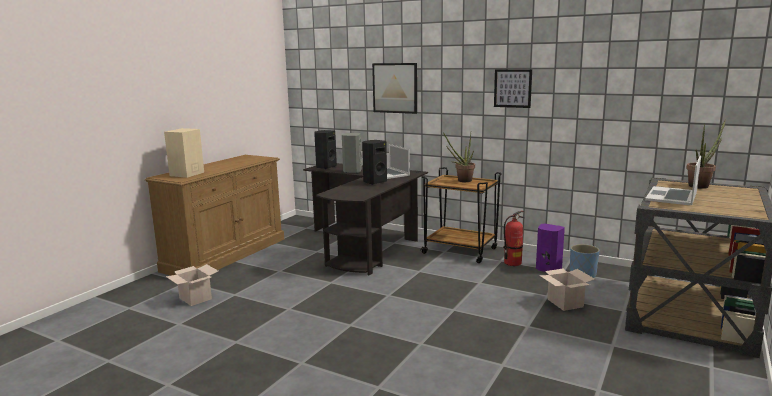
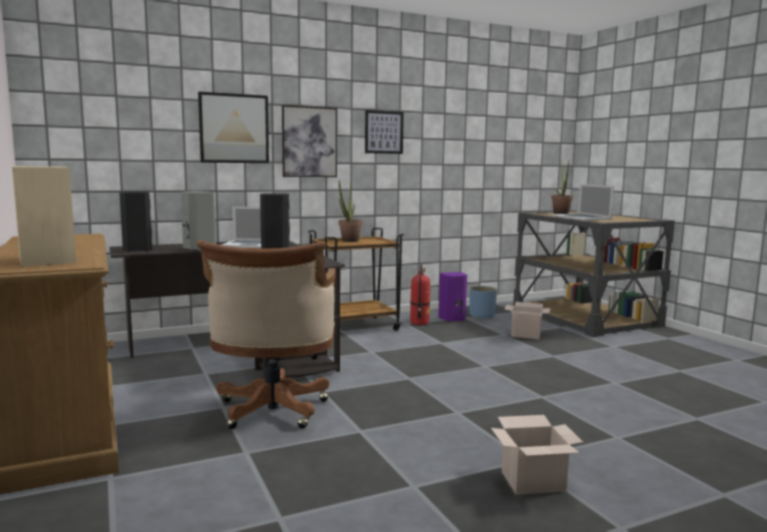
camera: 55 degrees left, 5 degrees down
cardboard box [166,264,218,306] -> cardboard box moved to [491,415,583,495]
none -> office chair [196,240,336,429]
none -> picture [282,105,337,177]

